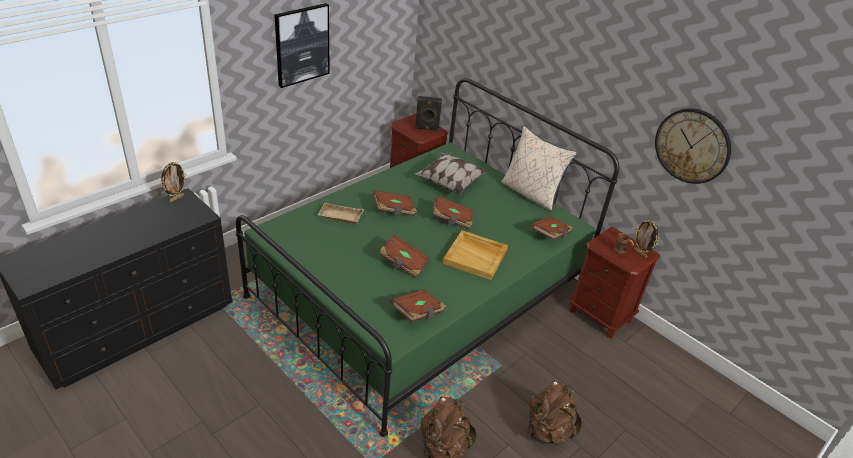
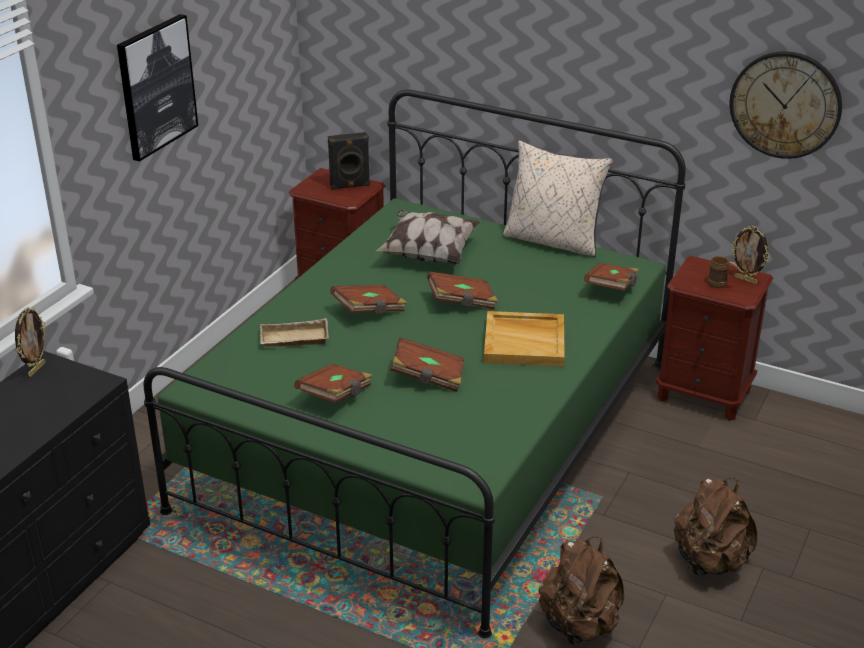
camera: 15 degrees left, 5 degrees down
brown book [390,289,446,322] -> brown book moved to [295,364,373,403]

